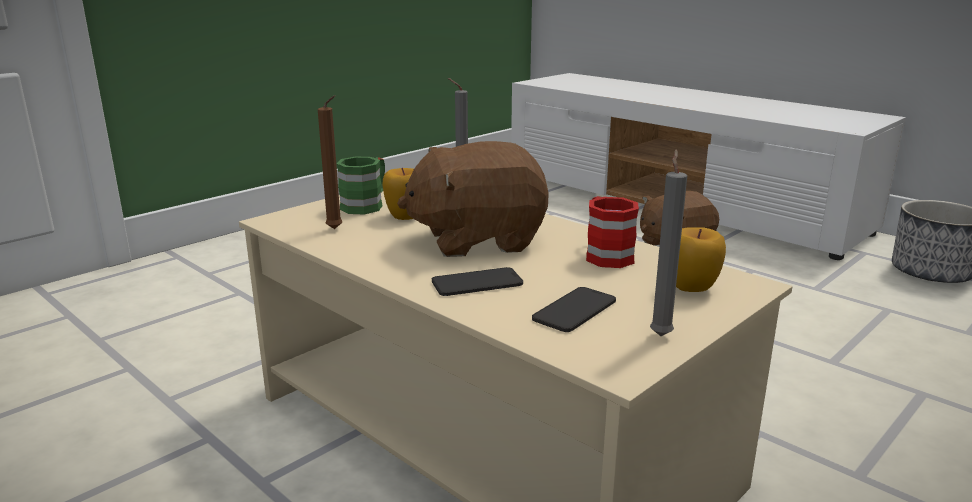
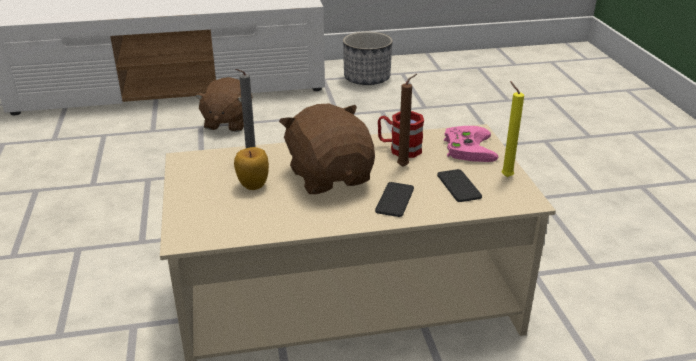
camera: 55 degrees left, 10 degrees up
brown candle [318,95,342,229] -> brown candle moved to [397,74,417,167]
green mug [336,157,385,215] -> none
brown plush toy [397,141,549,257] -> brown plush toy turned 135 degrees clockwise [279,104,375,194]
grey candle [650,149,687,336] -> yellow candle [501,81,524,177]
apple [676,227,726,292] -> pink game controller [444,126,498,162]

